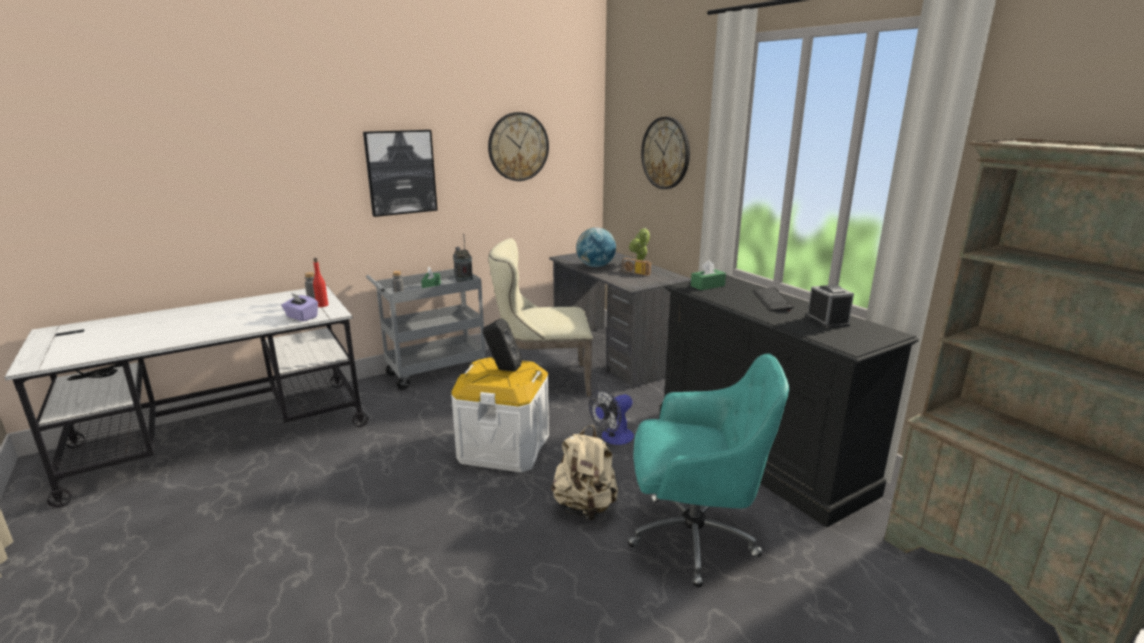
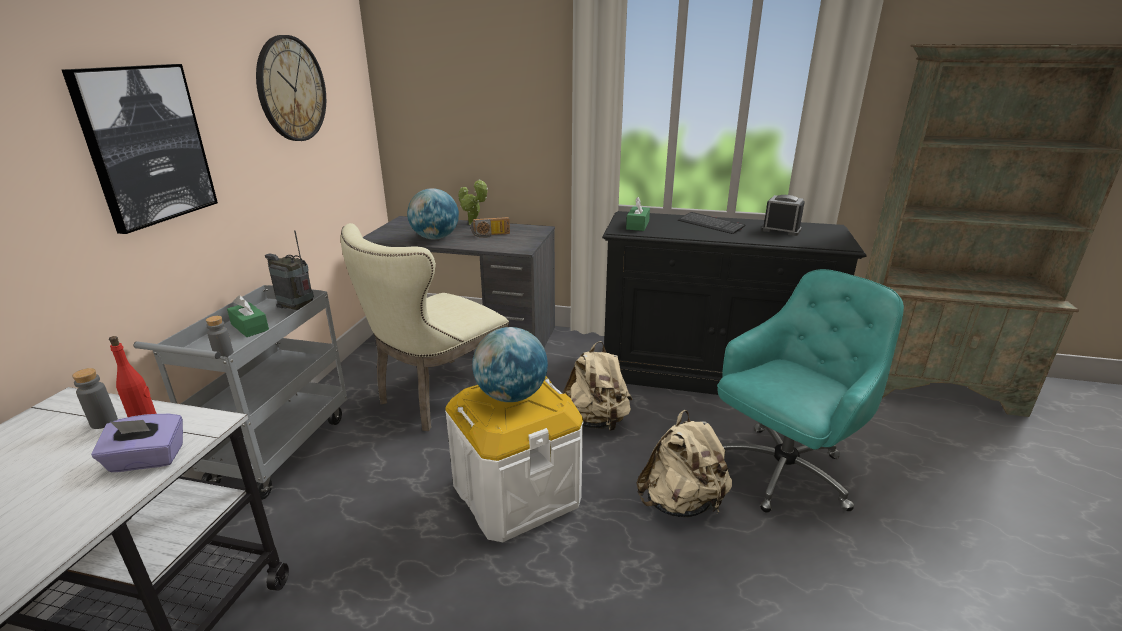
camera: 45 degrees left, 5 degrees up
black speaker [483,318,522,372] -> globe [472,327,548,402]
fan [589,389,634,445] -> beige backpack [563,341,633,431]
wall clock [641,117,690,189] -> none

